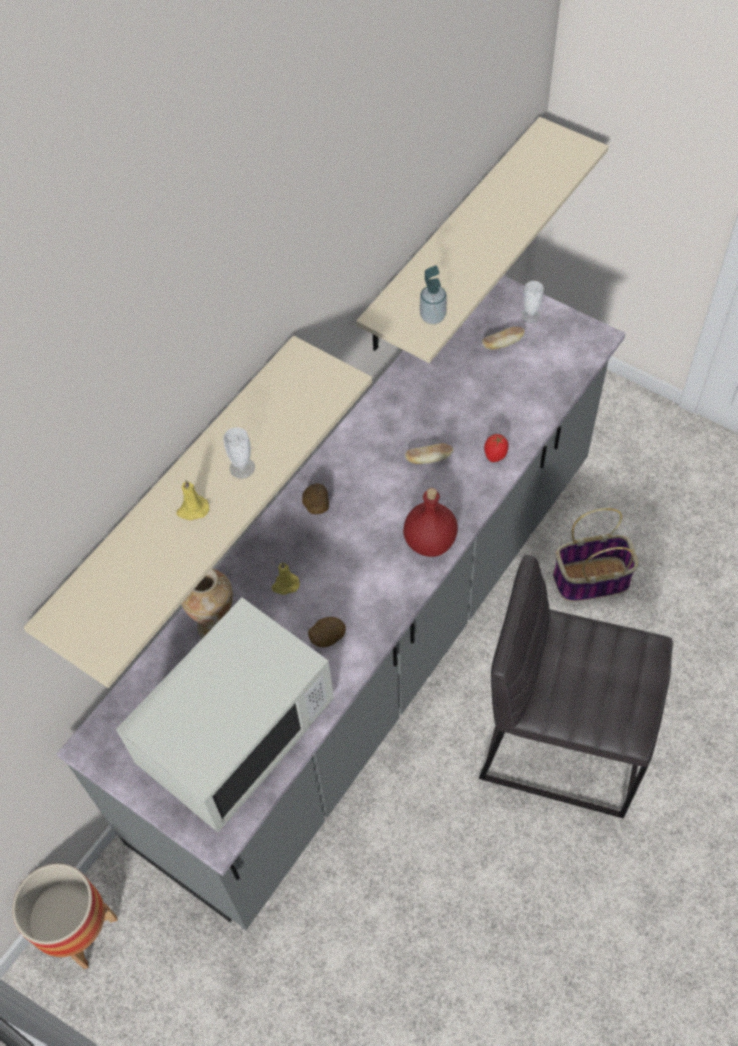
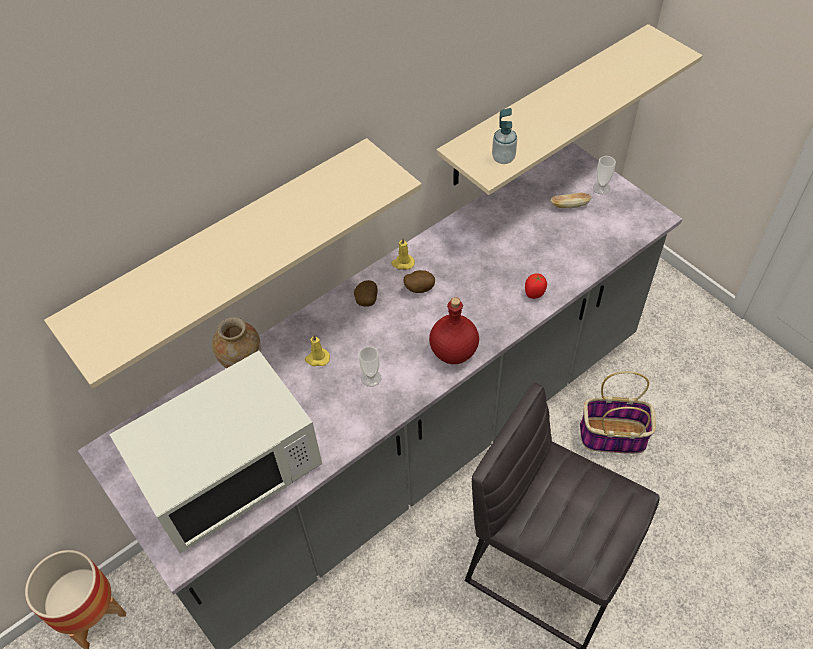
camera: 15 degrees right, 5 degrees down
yellow candle [176,479,209,520] -> yellow candle moved to [391,237,415,270]
cup [223,427,255,479] -> cup moved to [359,346,382,387]
potato [308,617,346,647] -> potato moved to [404,270,435,293]
bread [405,443,453,464] -> none

